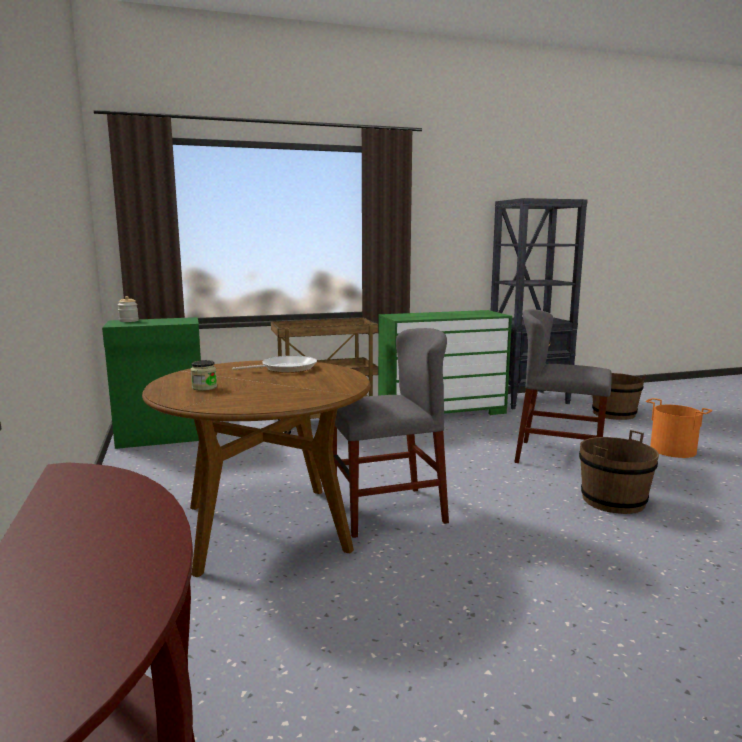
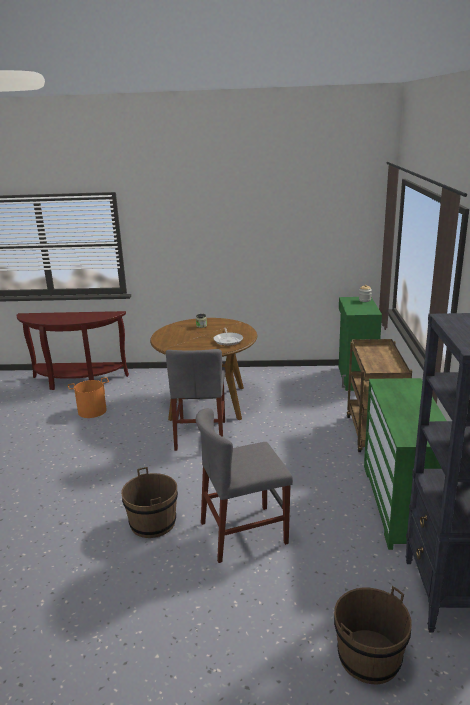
camera: 110 degrees right, 10 degrees up
grey chair [514,309,612,463] -> grey chair turned 150 degrees counterclockwise [196,408,293,563]
orange bucket [646,398,712,458] -> orange bucket moved to [68,377,109,418]

